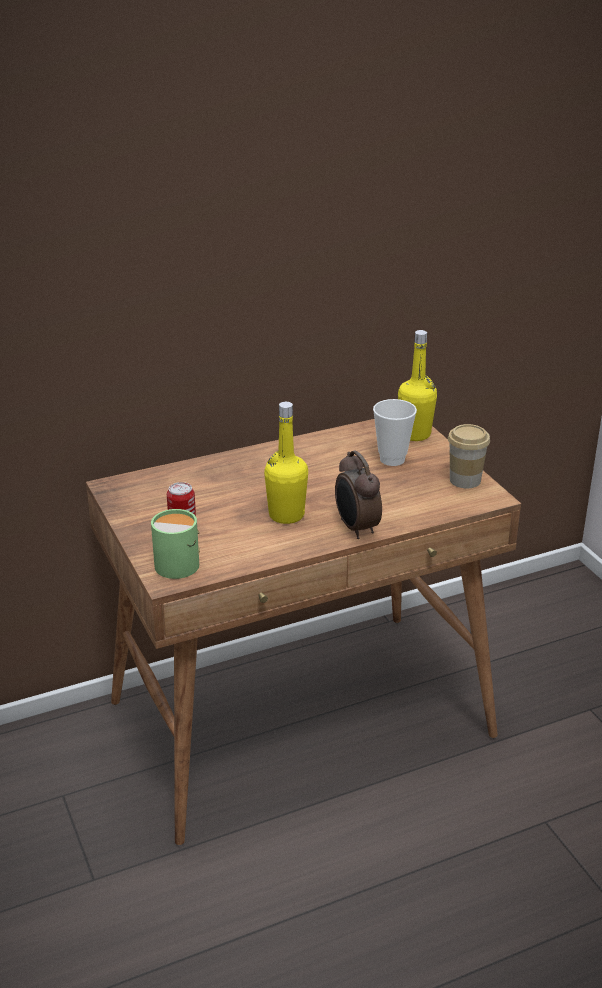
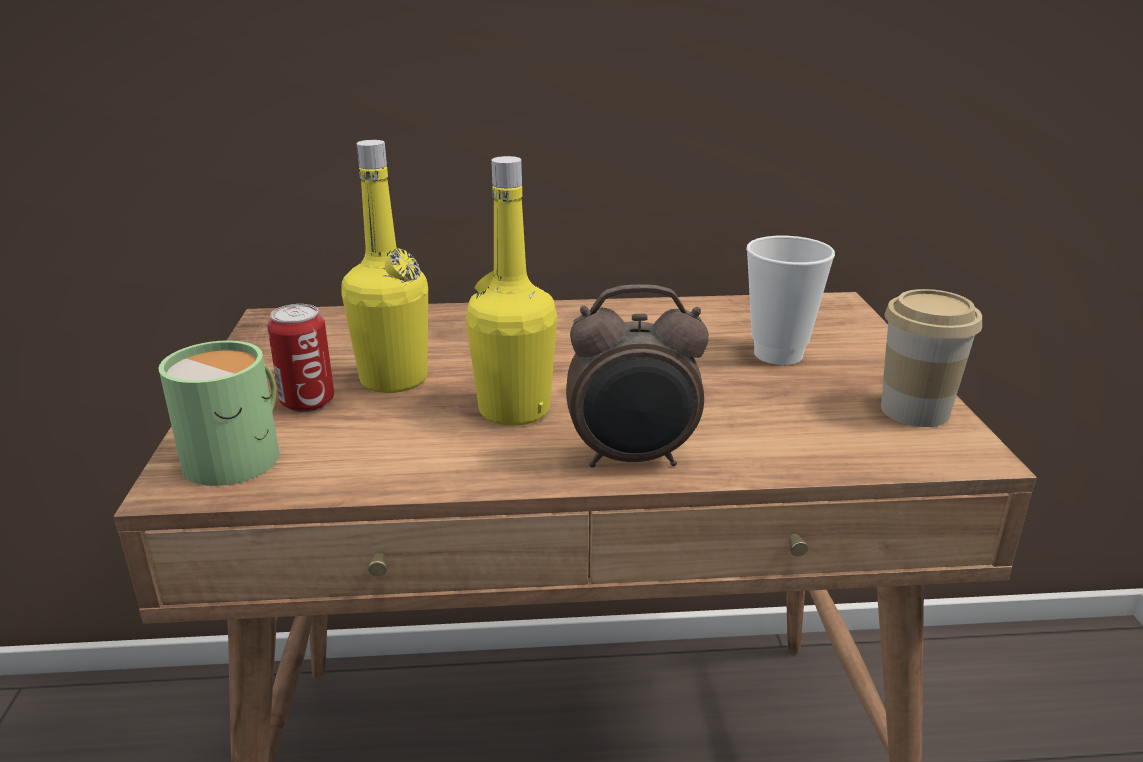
camera: 20 degrees right, 5 degrees down
alarm clock [335,450,382,539] -> alarm clock turned 90 degrees counterclockwise [566,284,709,468]
yellow bottle [398,330,437,441] -> yellow bottle moved to [341,140,428,393]

